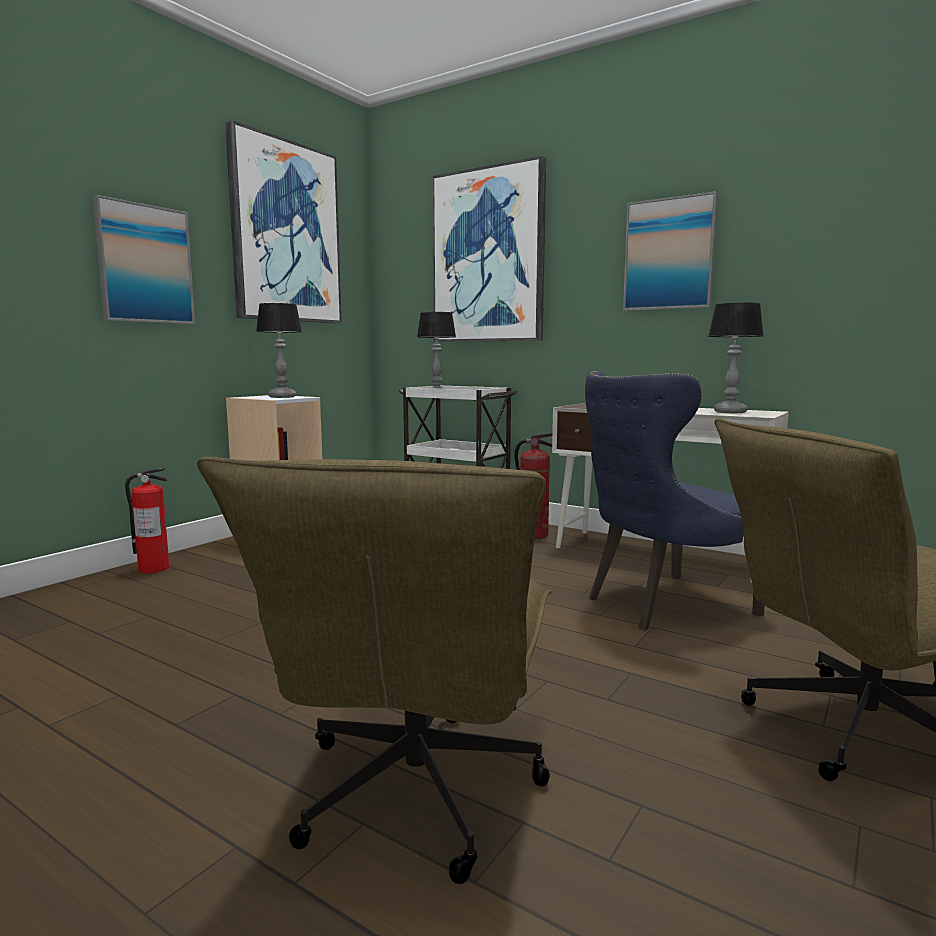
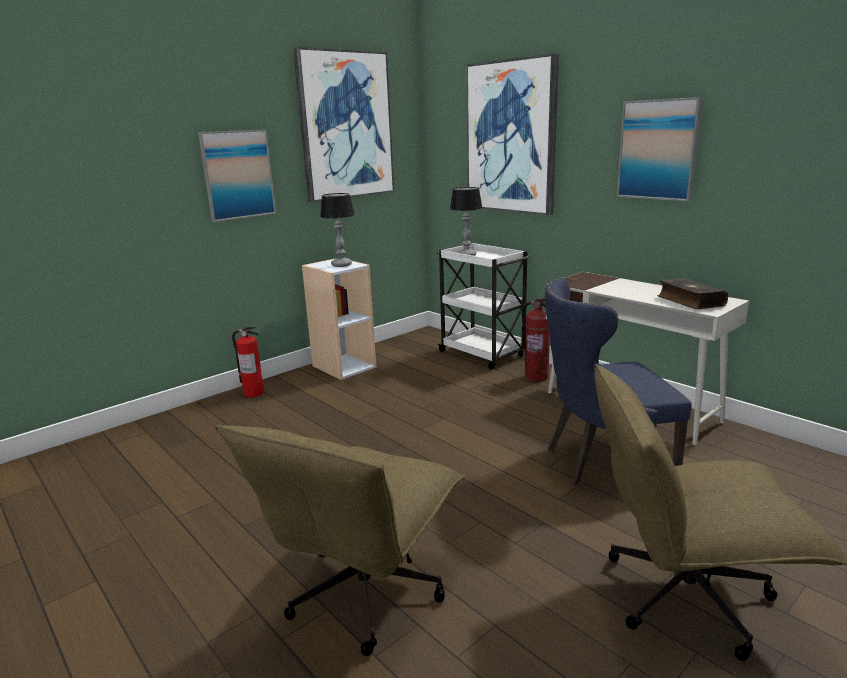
camera: 15 degrees right, 10 degrees up
table lamp [708,303,763,413] -> book [658,278,728,310]

